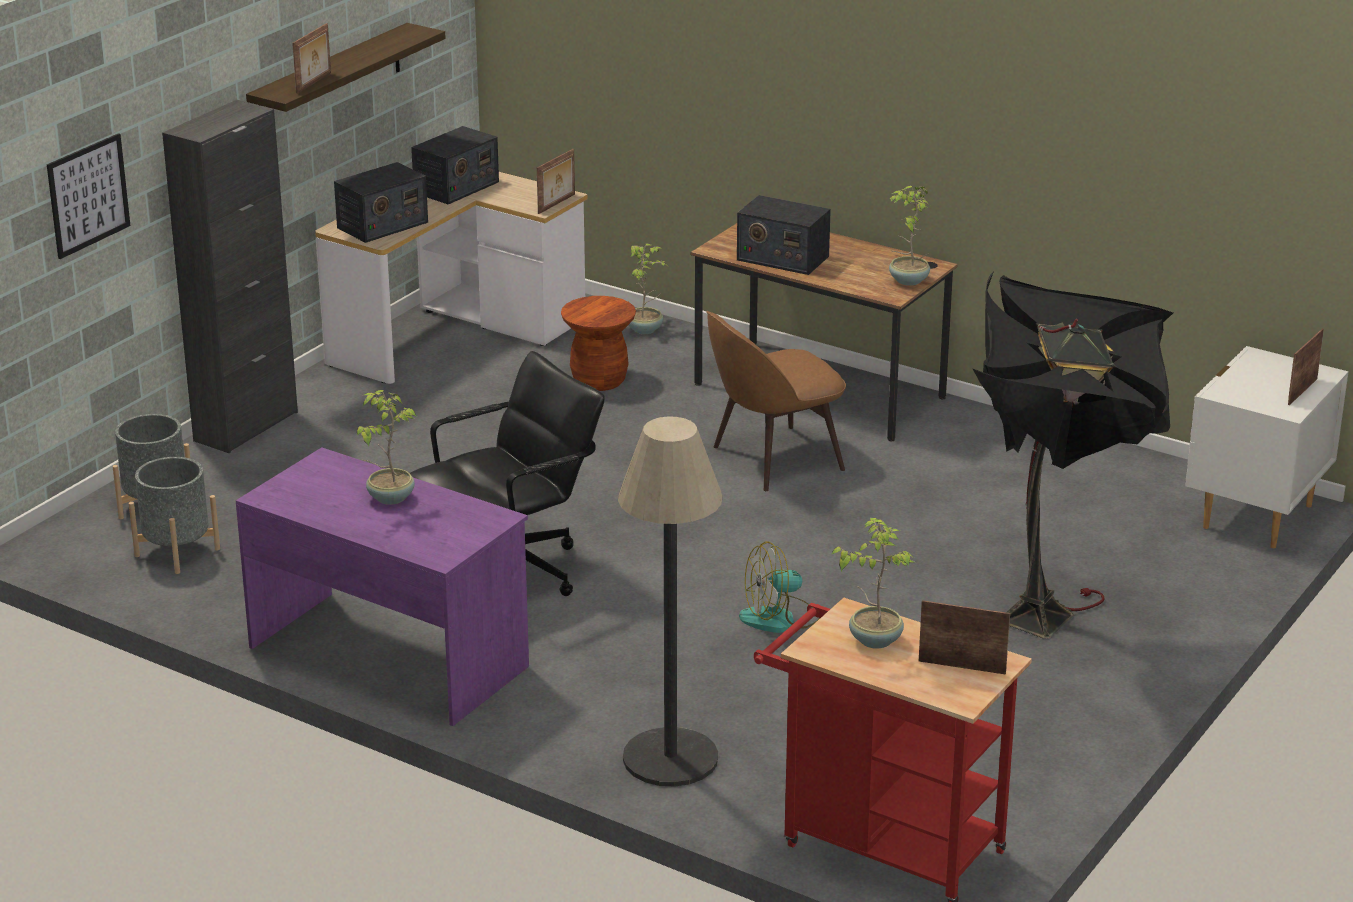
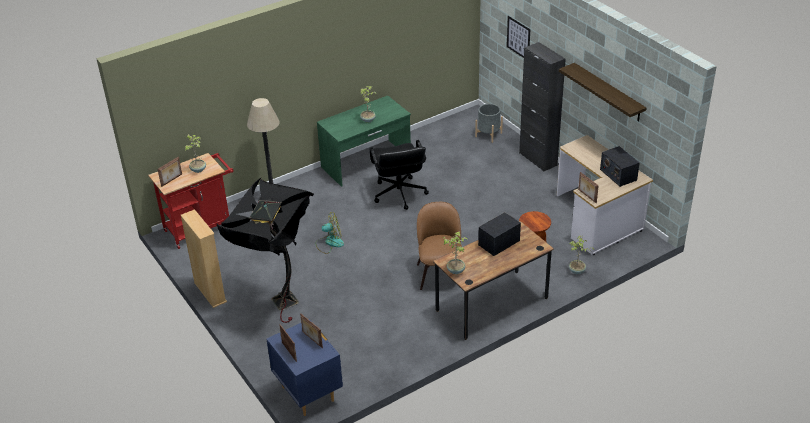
camera: 115 degrees right, 10 degrees up
grey planter [129,457,220,574] -> none
purple desk [236,447,529,726] -> green desk [317,95,411,187]
picture frame [292,23,331,94] -> picture frame moved to [300,313,323,348]
radio [334,162,428,243] -> none
fan [739,541,820,633] -> fan turned 75 degrees clockwise [315,212,344,254]
white nightstand [1185,346,1349,548] -> blue nightstand [266,319,343,416]
none -> beige bookcase [180,209,227,308]

